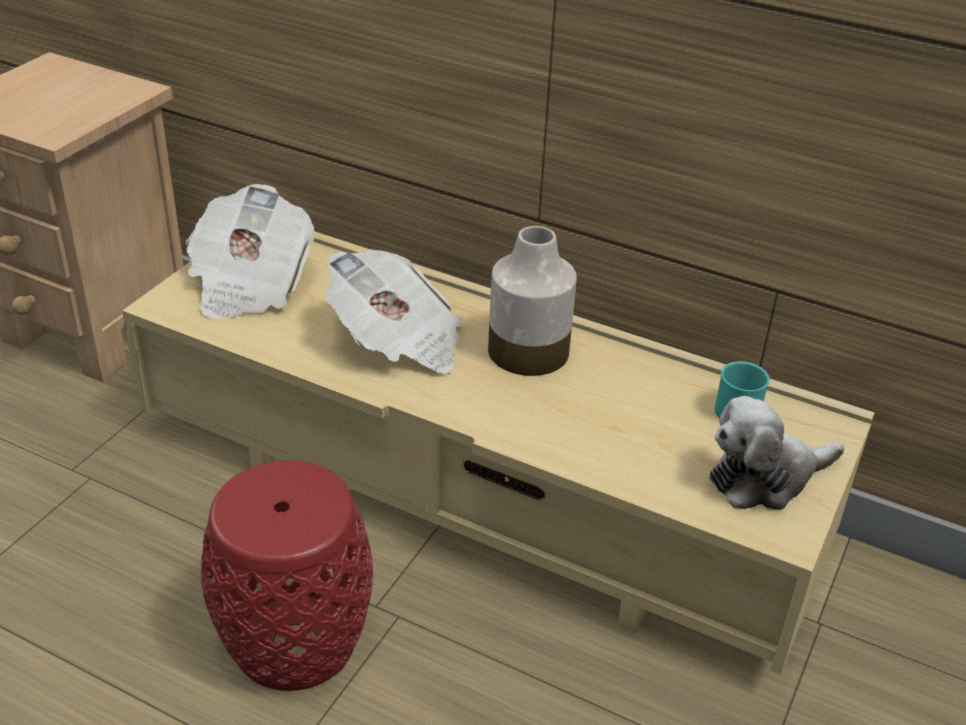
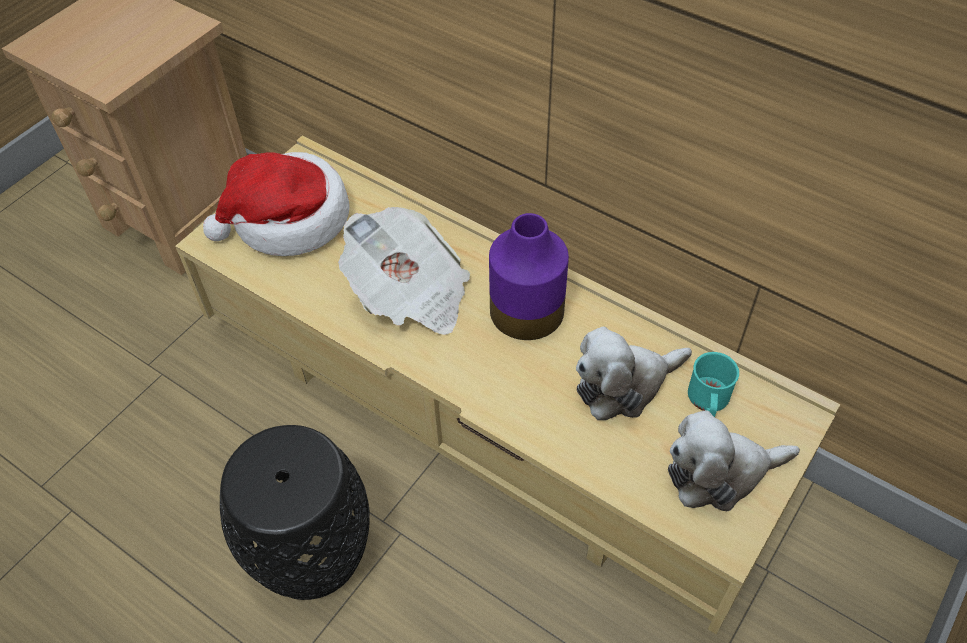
camera: 10 degrees right, 15 degrees up
newspaper [185,184,315,319] -> hat [203,152,350,256]
red stool [201,460,373,691] -> black stool [220,425,370,600]
beige vase [488,226,577,376] -> purple vase [489,213,569,340]
none -> plush toy [576,327,692,420]

